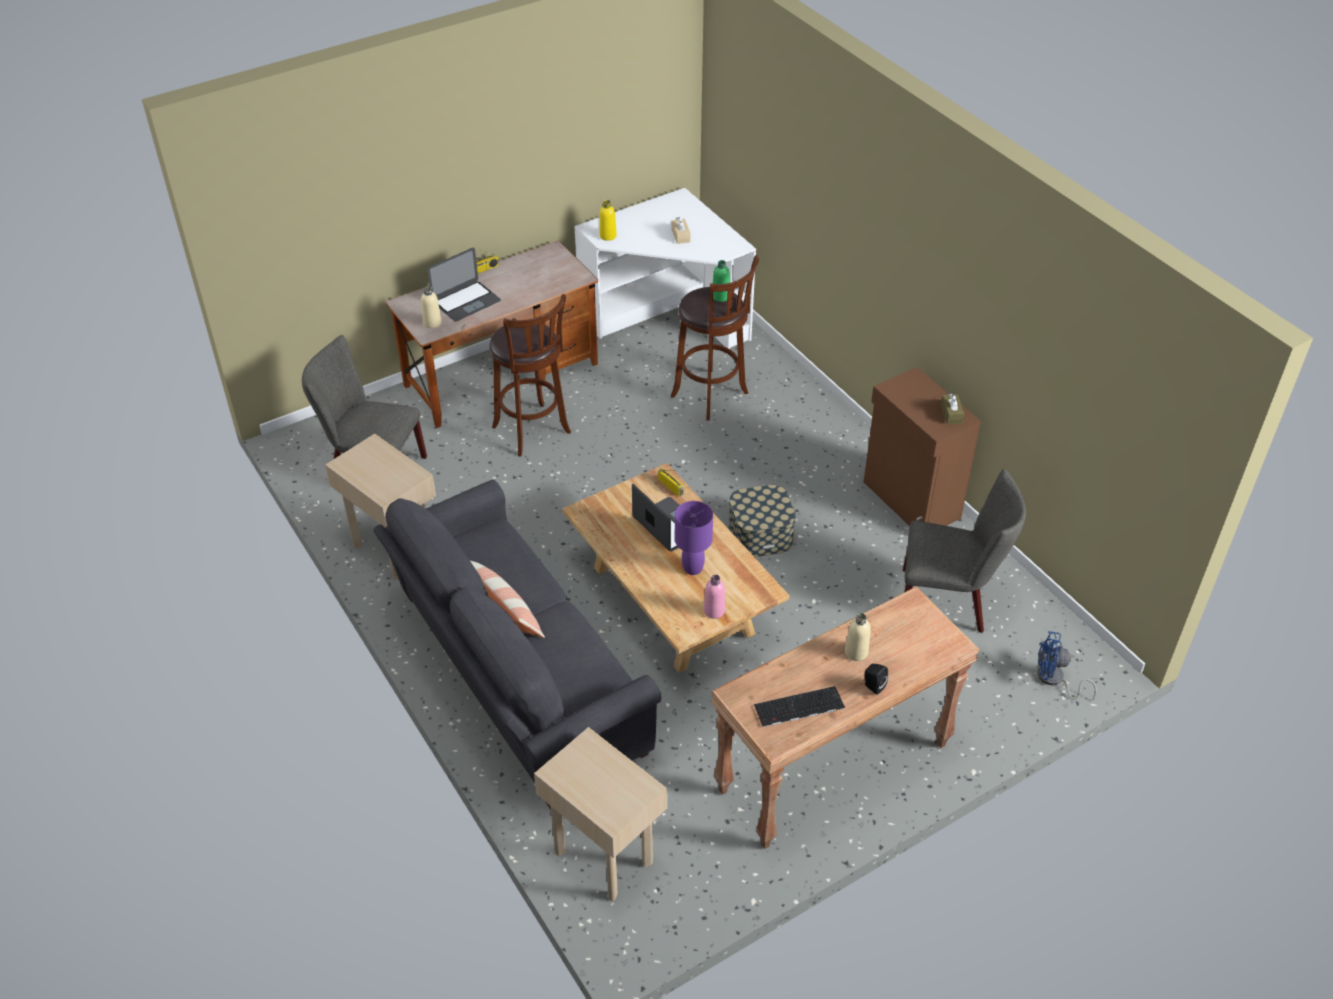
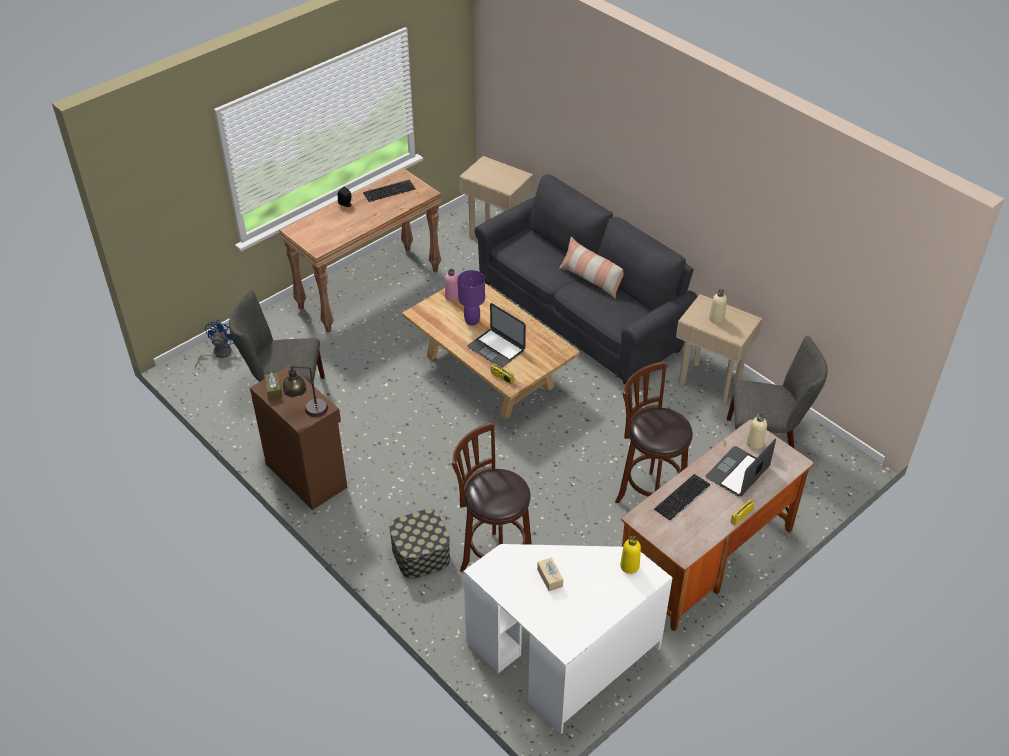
camera: 170 degrees right, 0 degrees up
green bottle [713,260,730,302] -> none
storage box [729,484,796,557] -> storage box moved to [389,509,450,579]
beige bottle [845,613,871,661] -> beige bottle moved to [709,289,727,323]
blue fan [1038,631,1097,700] -> blue fan turned 75 degrees counterclockwise [195,319,234,368]
none -> table lamp [282,365,328,417]
none -> keyboard [654,474,710,521]

